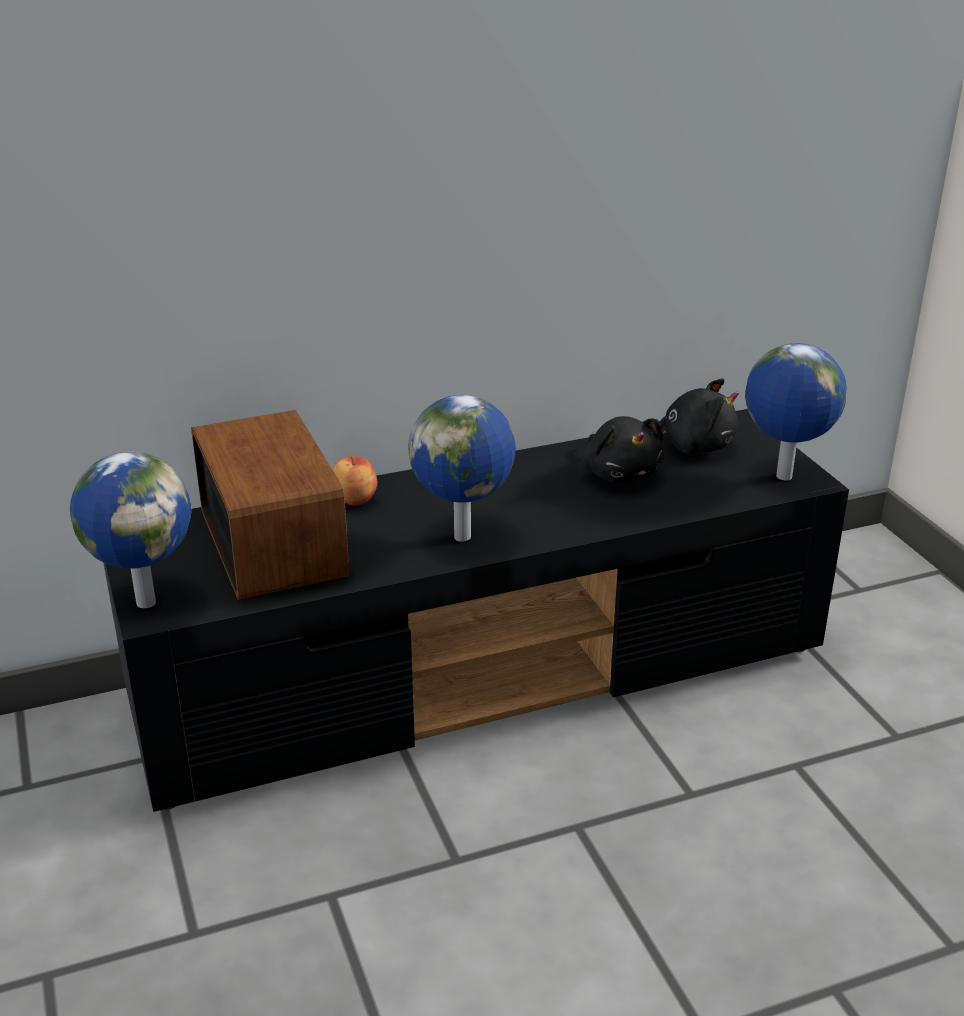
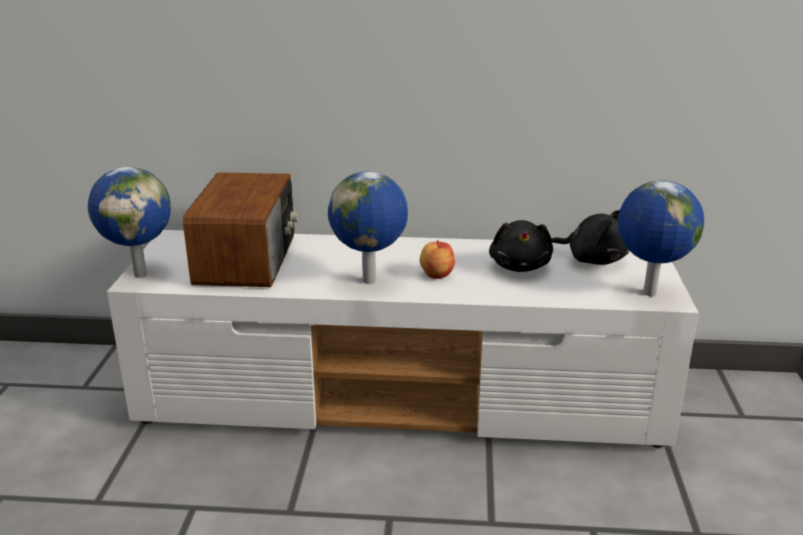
camera: 25 degrees right, 5 degrees down
black tv stand [103,409,849,812] -> white tv stand [107,230,699,448]
apple [333,456,377,506] -> apple moved to [420,240,455,279]

